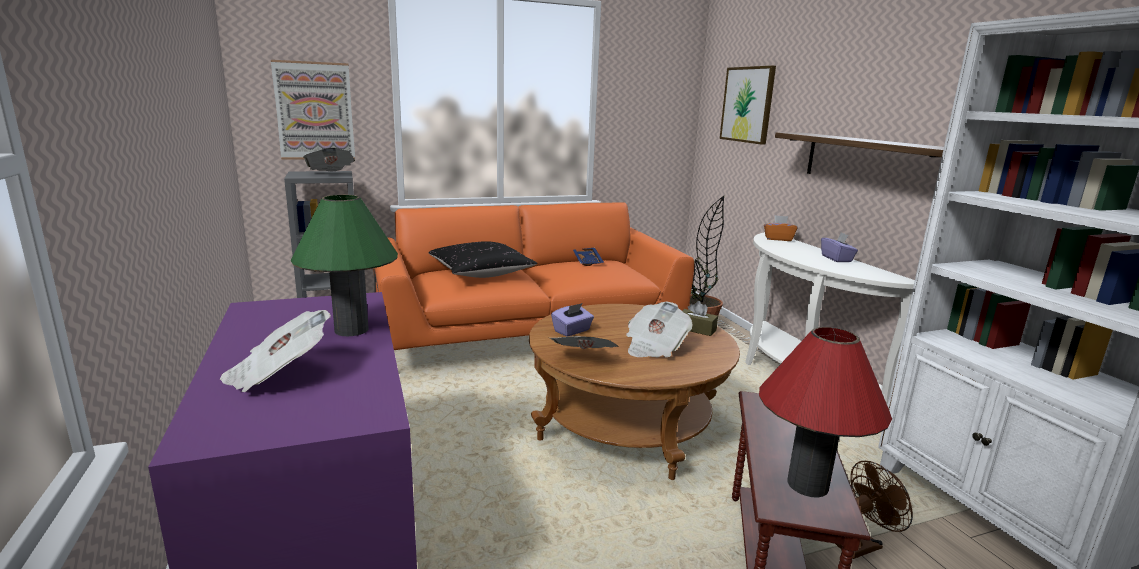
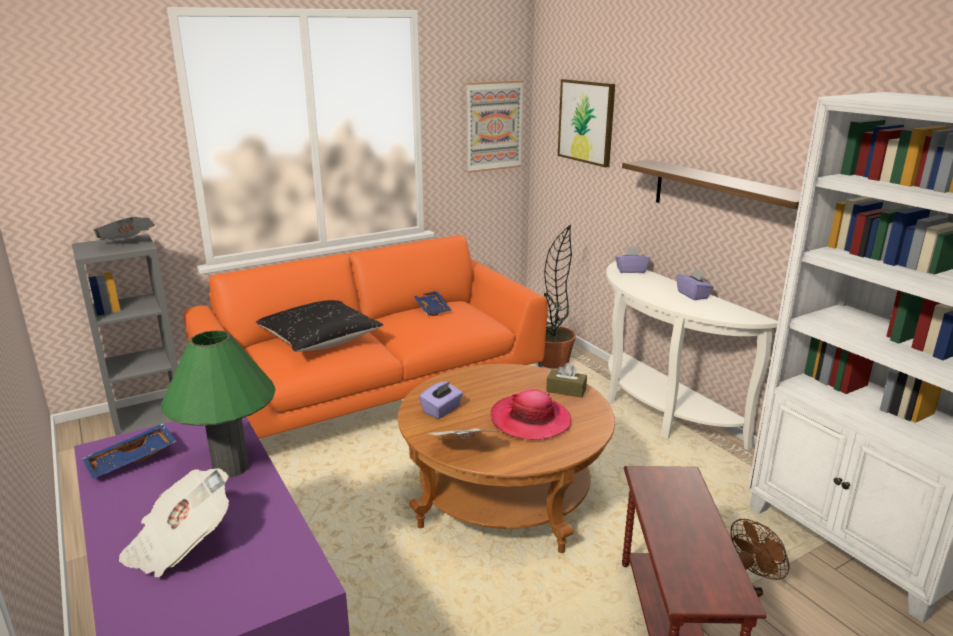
camera: 10 degrees left, 5 degrees up
picture [271,60,355,159] -> picture moved to [466,80,524,173]
newspaper [626,302,693,358] -> hat [490,389,571,440]
red table lamp [759,327,892,497] -> none
orange tissue box [764,215,797,241] -> purple tissue box [615,247,650,273]
none -> blue tray [82,423,177,479]

